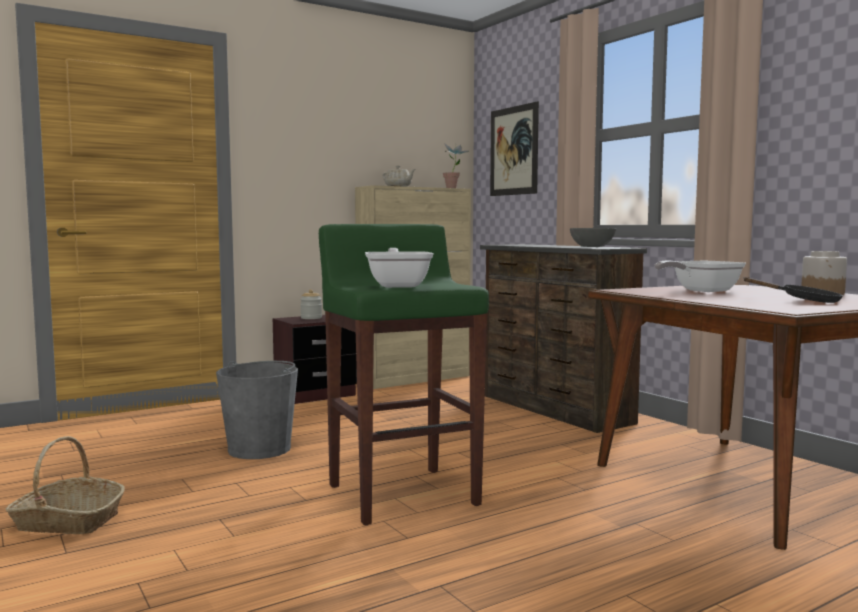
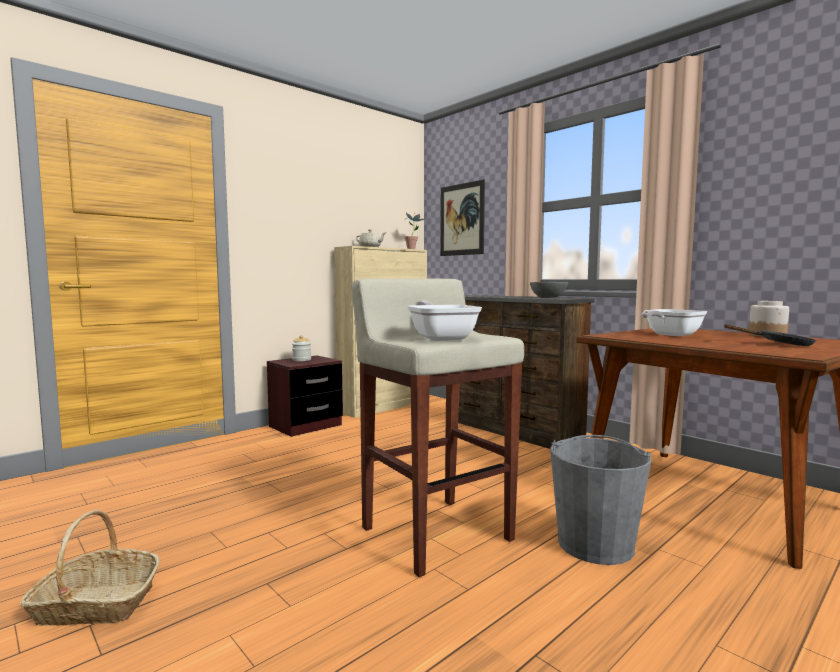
camera: 10 degrees left, 0 degrees up
grey bucket [216,361,298,459] -> grey bucket moved to [550,435,652,565]
green stool [319,224,489,525] -> beige stool [351,278,524,577]

